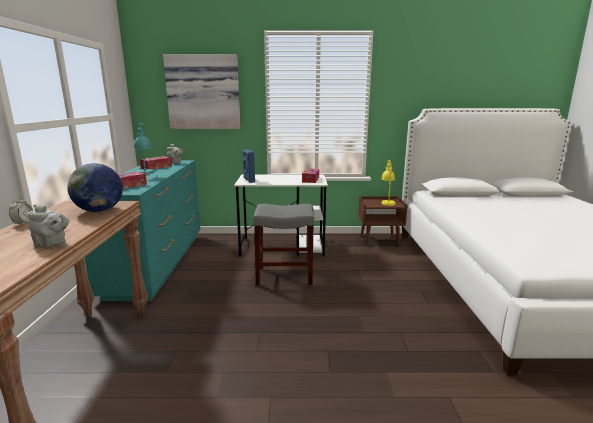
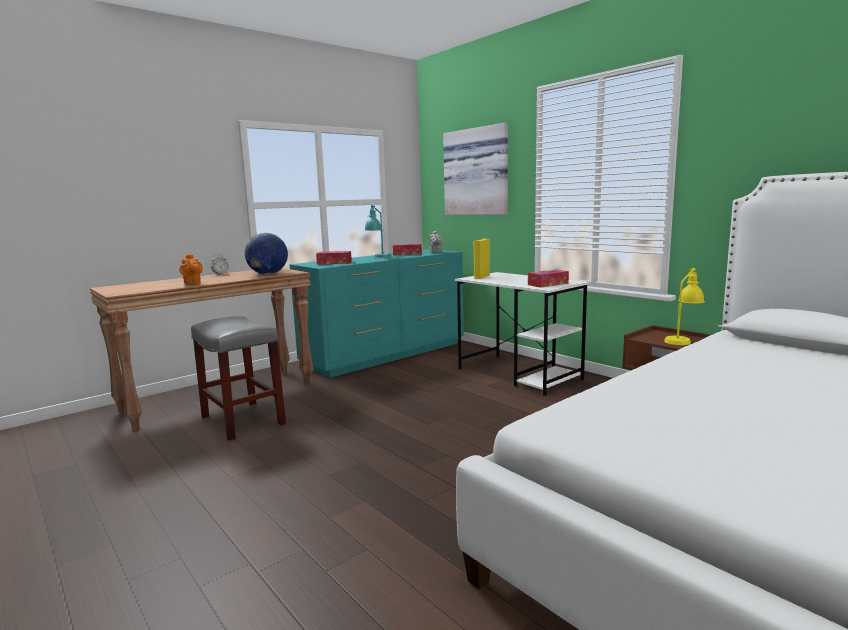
camera: 50 degrees right, 5 degrees down
grey teapot [27,204,69,247] -> orange teapot [179,253,203,285]
blue speaker [243,149,255,183] -> yellow speaker [473,239,490,279]
grey stool [253,204,314,286] -> grey stool moved to [191,316,286,441]

